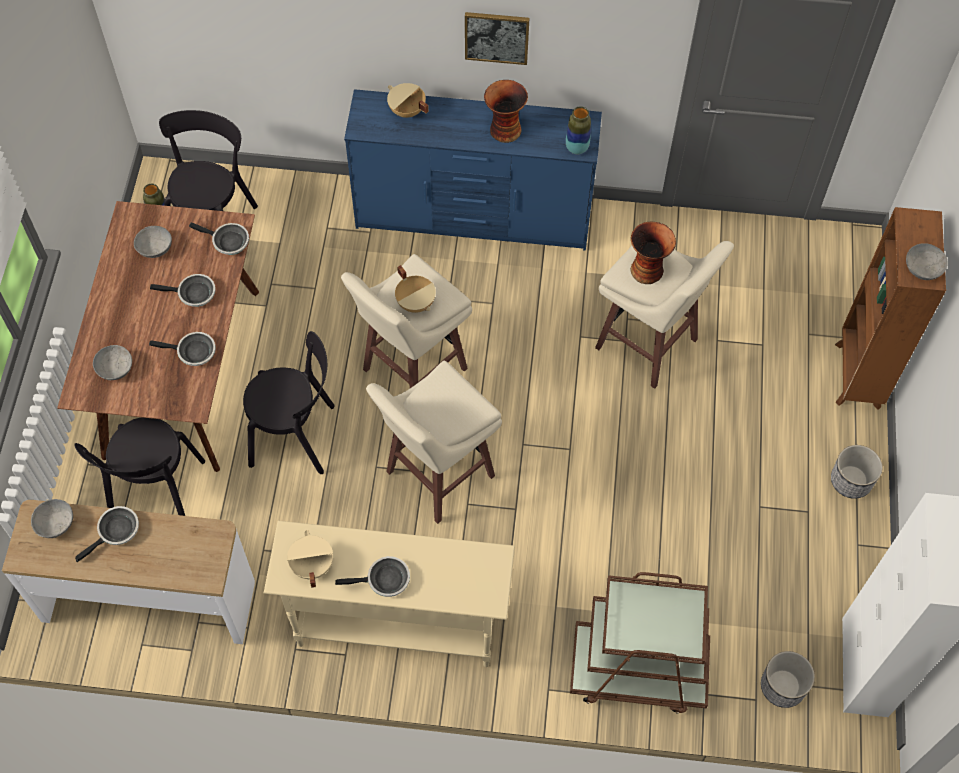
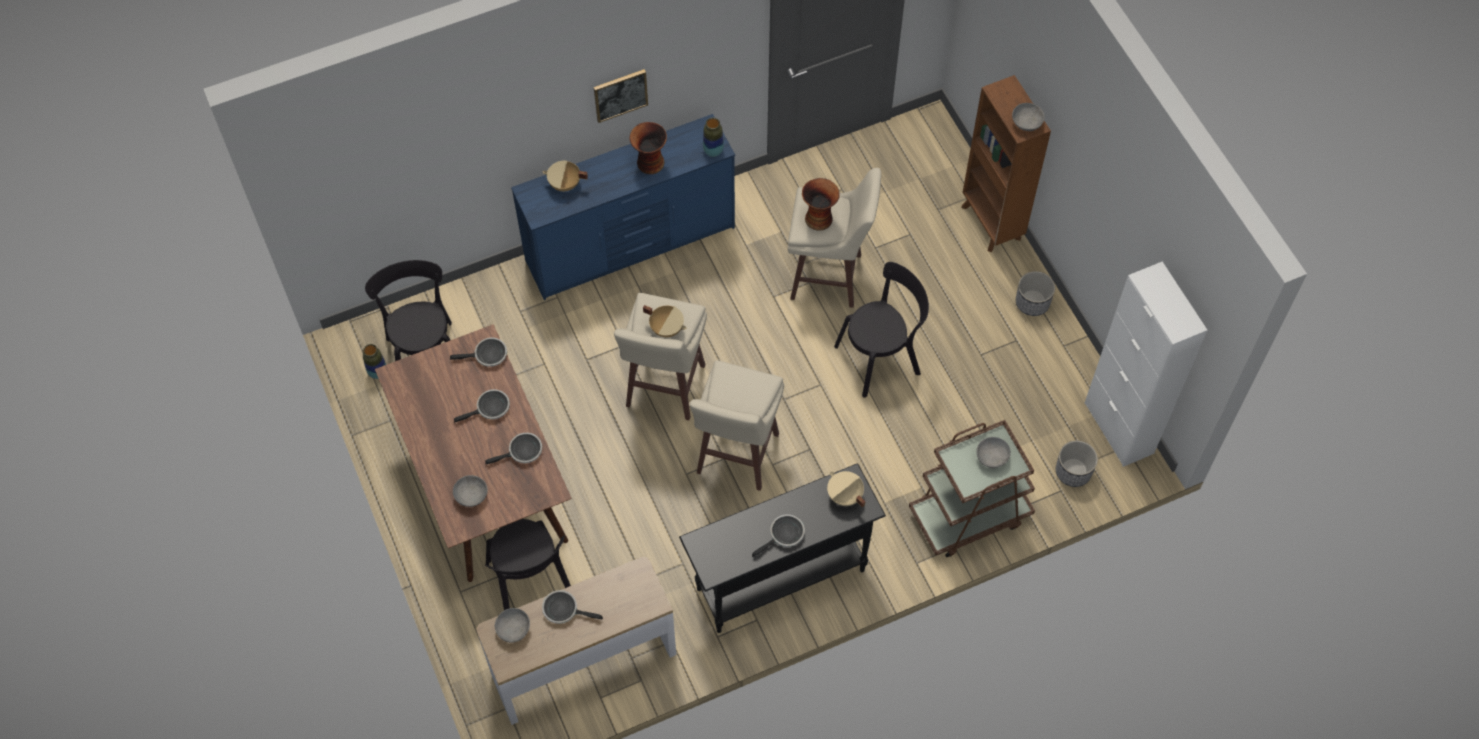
camera: 30 degrees left, 0 degrees up
frying pan [75,506,139,562] -> frying pan turned 90 degrees counterclockwise [542,590,603,624]
grey bowl [134,226,172,258] -> grey bowl moved to [977,437,1011,468]
black chair [243,331,335,474] -> black chair moved to [834,262,929,398]
beige console table [264,521,515,667] -> black console table [679,463,886,633]
beige cooking pot [287,530,333,588] -> beige cooking pot moved to [827,471,865,507]

